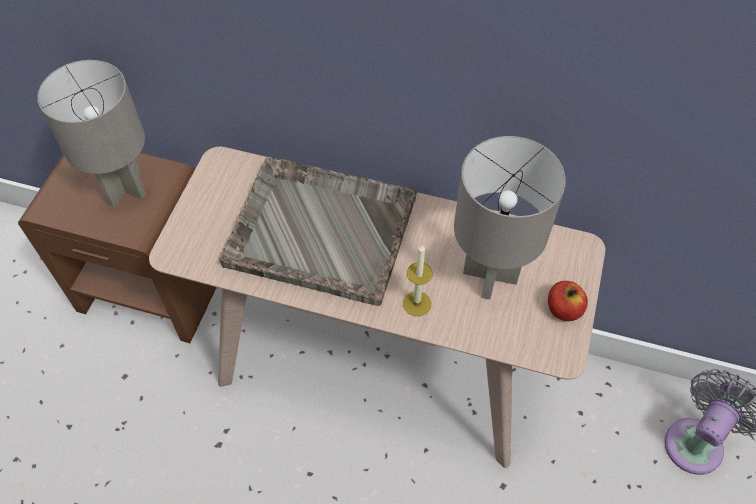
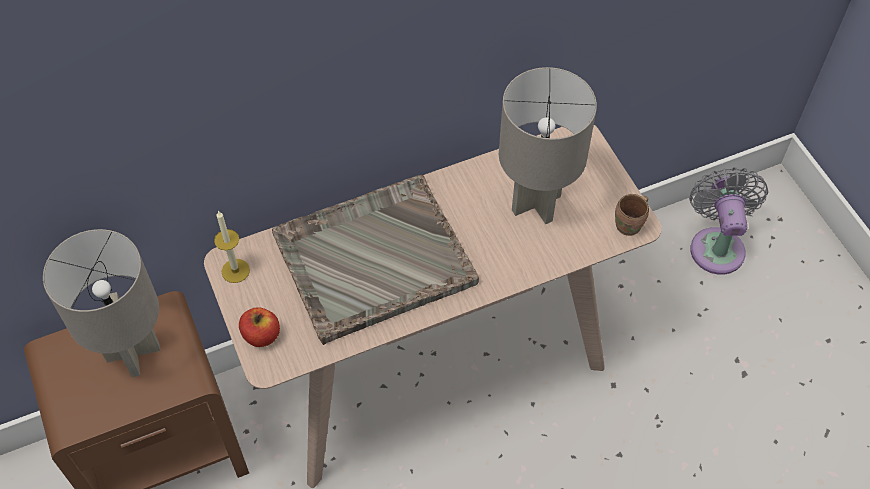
camera: 40 degrees left, 0 degrees up
candle [403,245,433,316] -> candle moved to [214,211,250,283]
apple [548,281,588,321] -> apple moved to [239,307,280,347]
none -> brown mug [615,194,649,236]

